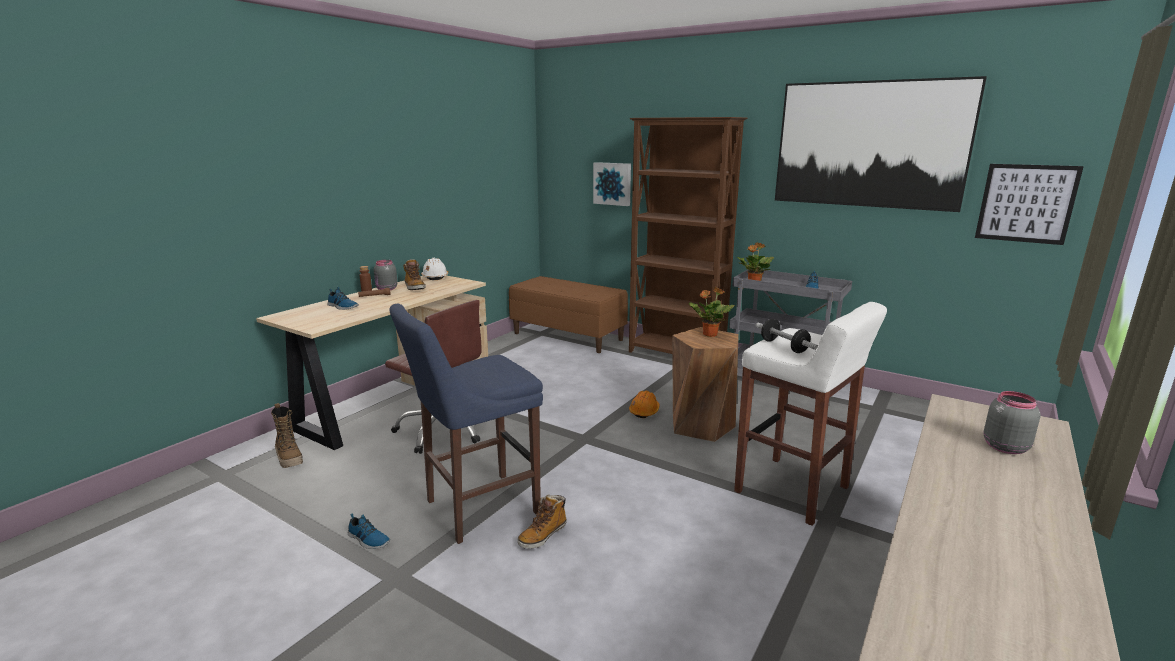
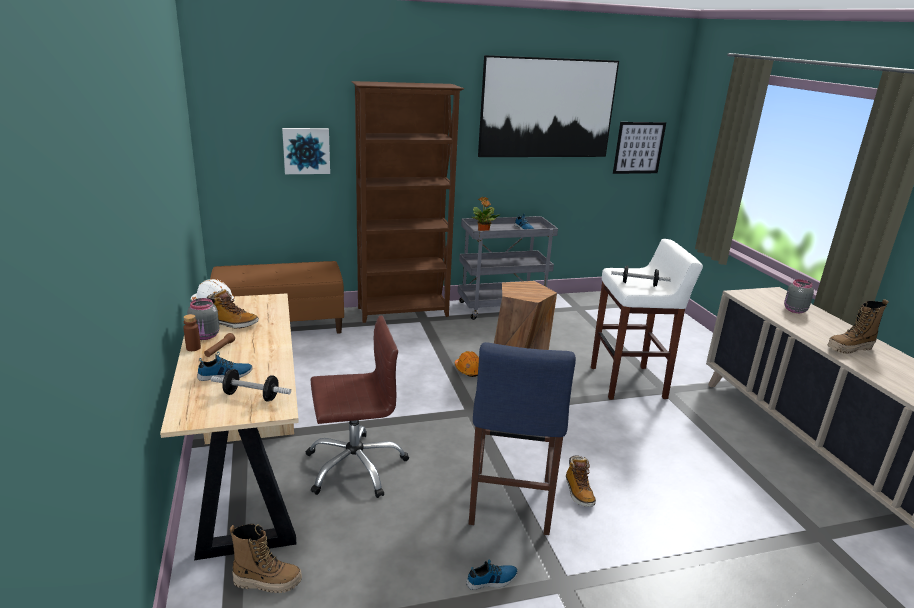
camera: 50 degrees left, 5 degrees up
potted plant [689,287,735,337] -> none
none -> dumbbell [211,369,291,402]
none -> boot [827,299,889,354]

